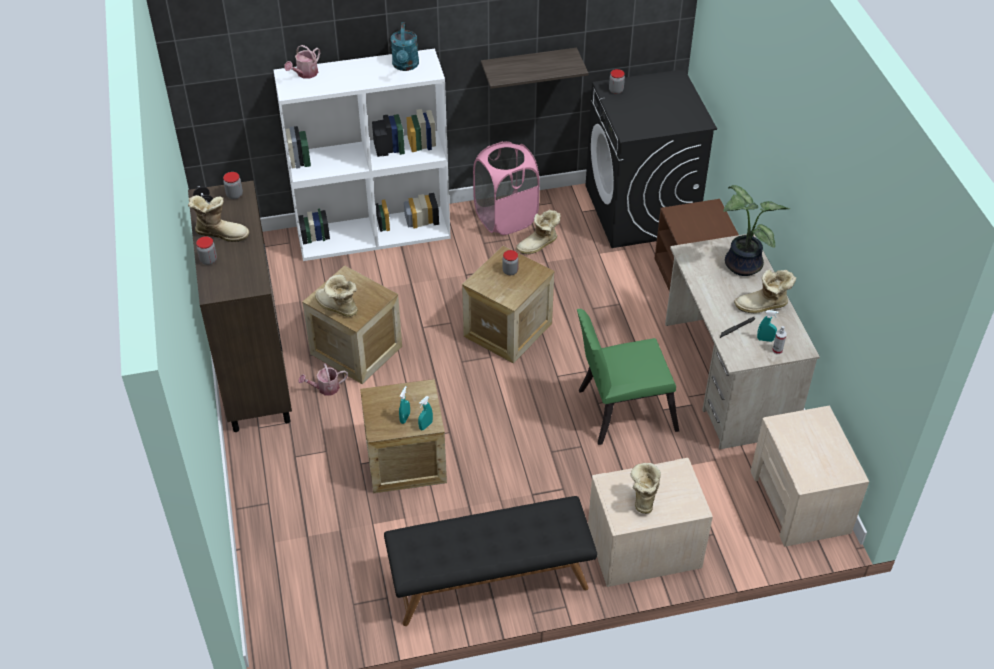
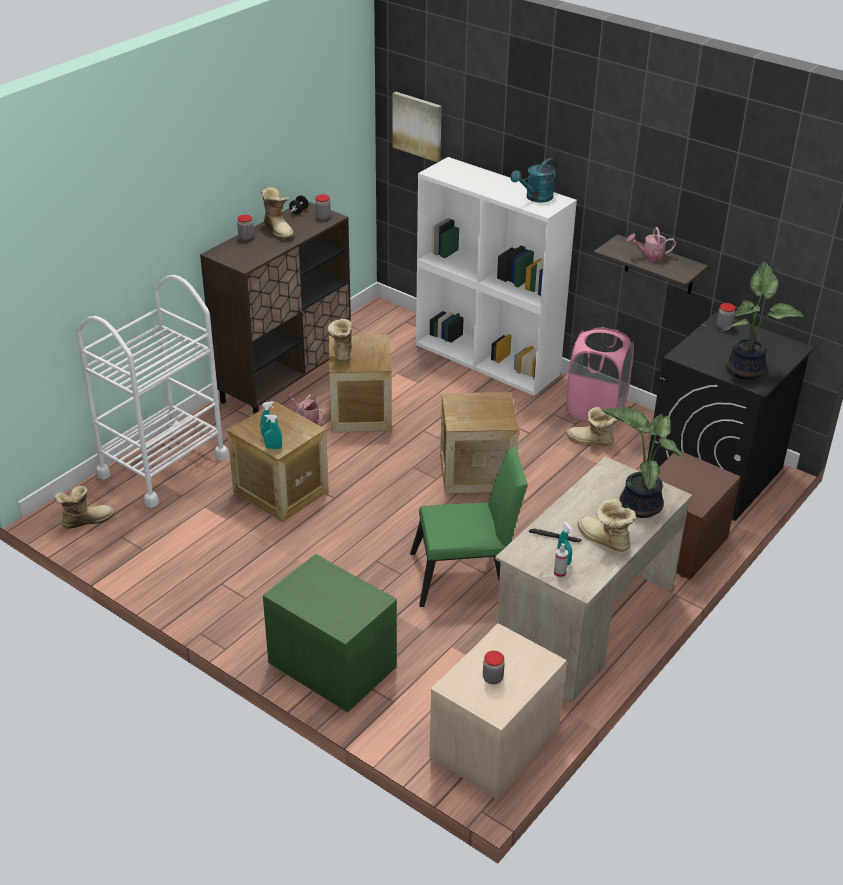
camera: 50 degrees right, 10 degrees down
watering can [284,45,320,79] -> watering can moved to [627,227,676,262]
black bench [384,496,597,626] -> none
jar [503,250,519,275] -> jar moved to [483,651,505,684]
green chair [577,309,679,445] -> green chair turned 135 degrees clockwise [410,447,528,607]
beige nightstand [588,458,713,587] -> green nightstand [263,554,397,712]
boot [630,463,661,514] -> boot moved to [54,486,114,529]
none -> white cart [76,275,228,508]
none -> picture [392,92,442,162]
none -> potted plant [721,262,804,380]

